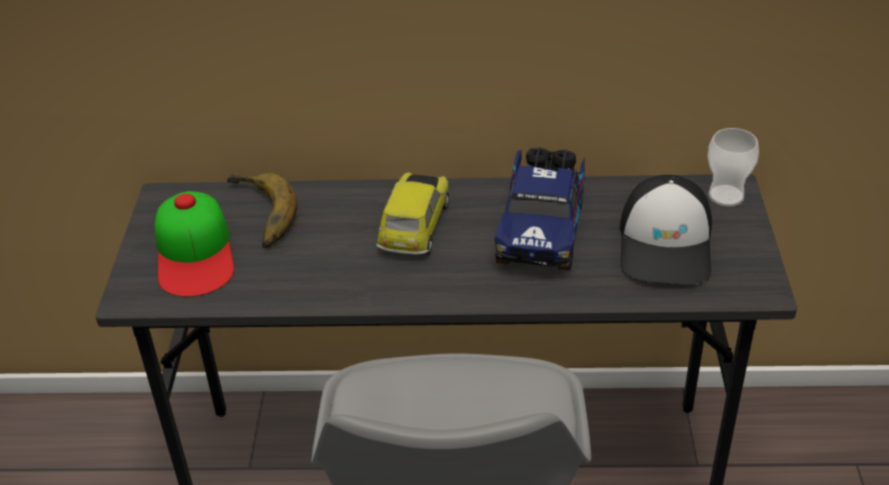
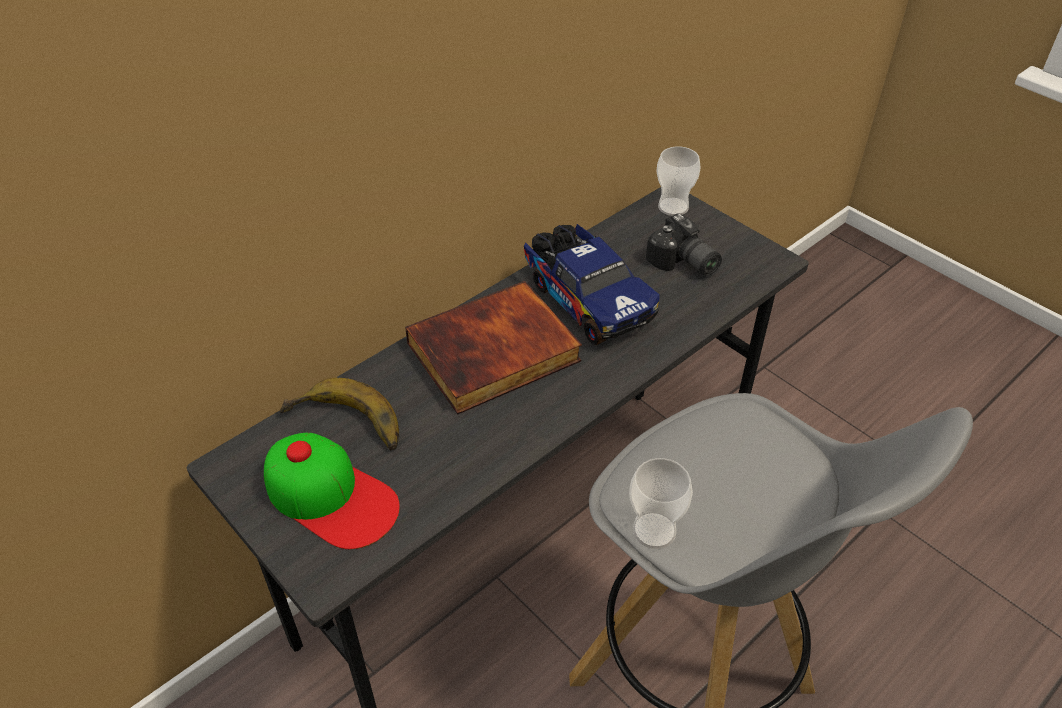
camera: 45 degrees left, 5 degrees up
toy car [376,172,449,255] -> book [405,281,582,414]
cap [620,175,712,284] -> camera [646,213,722,275]
none -> cup [629,458,693,549]

